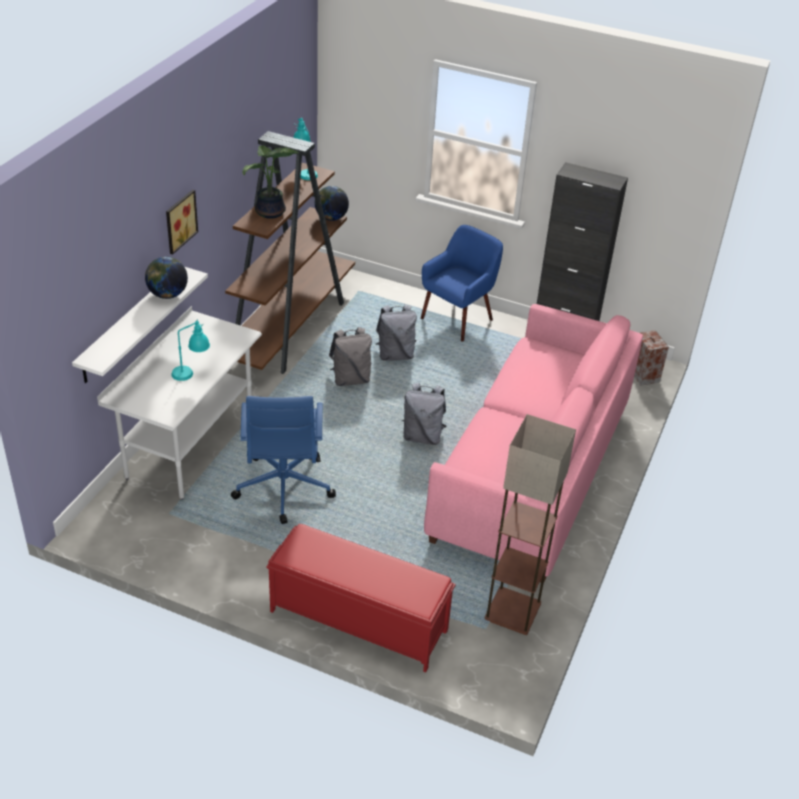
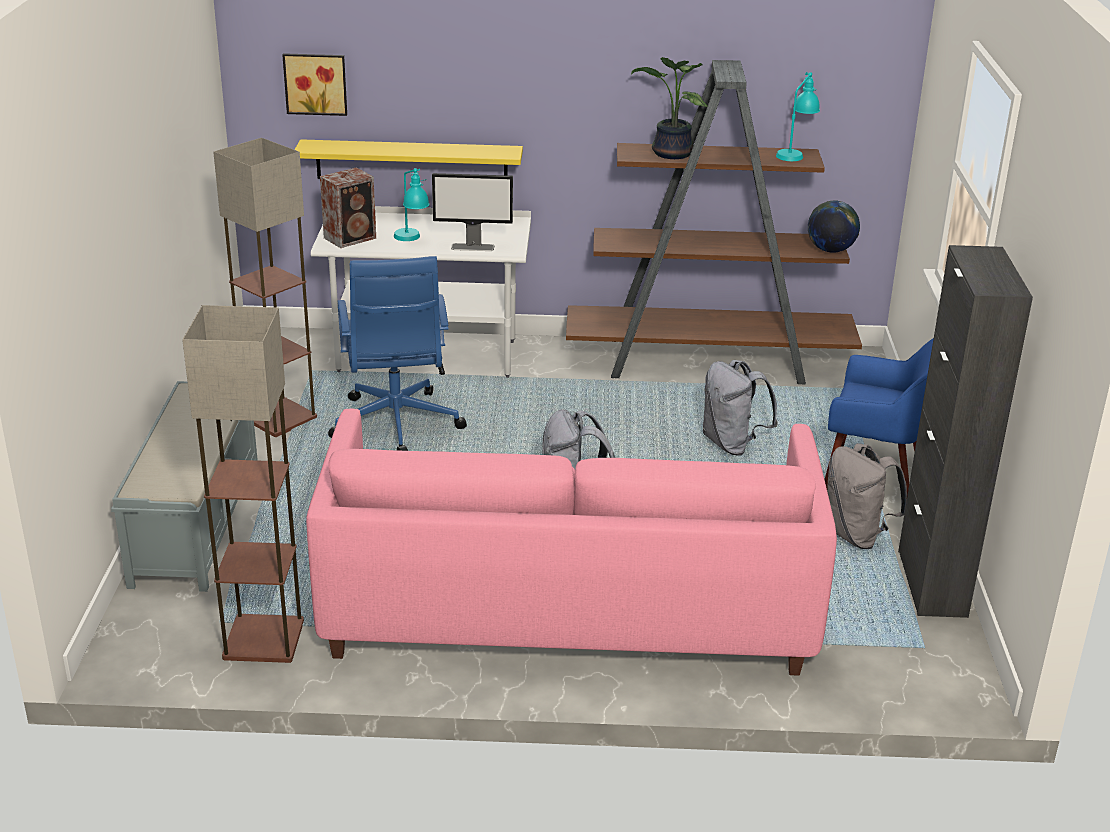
camera: 70 degrees right, 10 degrees down
white shelf [72,267,208,383] -> yellow shelf [295,139,523,179]
globe [145,256,188,299] -> none
picture [166,190,198,255] -> picture moved to [282,53,347,116]
blue office chair [231,396,336,524] -> blue office chair turned 75 degrees counterclockwise [328,256,467,451]
red bench [266,524,456,672] -> grey bench [111,381,258,592]
grey backpack [329,327,372,386] -> grey backpack moved to [827,443,907,549]
speaker [634,330,669,386] -> speaker moved to [320,168,376,248]
none -> floor lamp [213,138,317,437]
none -> monitor [432,173,513,251]

